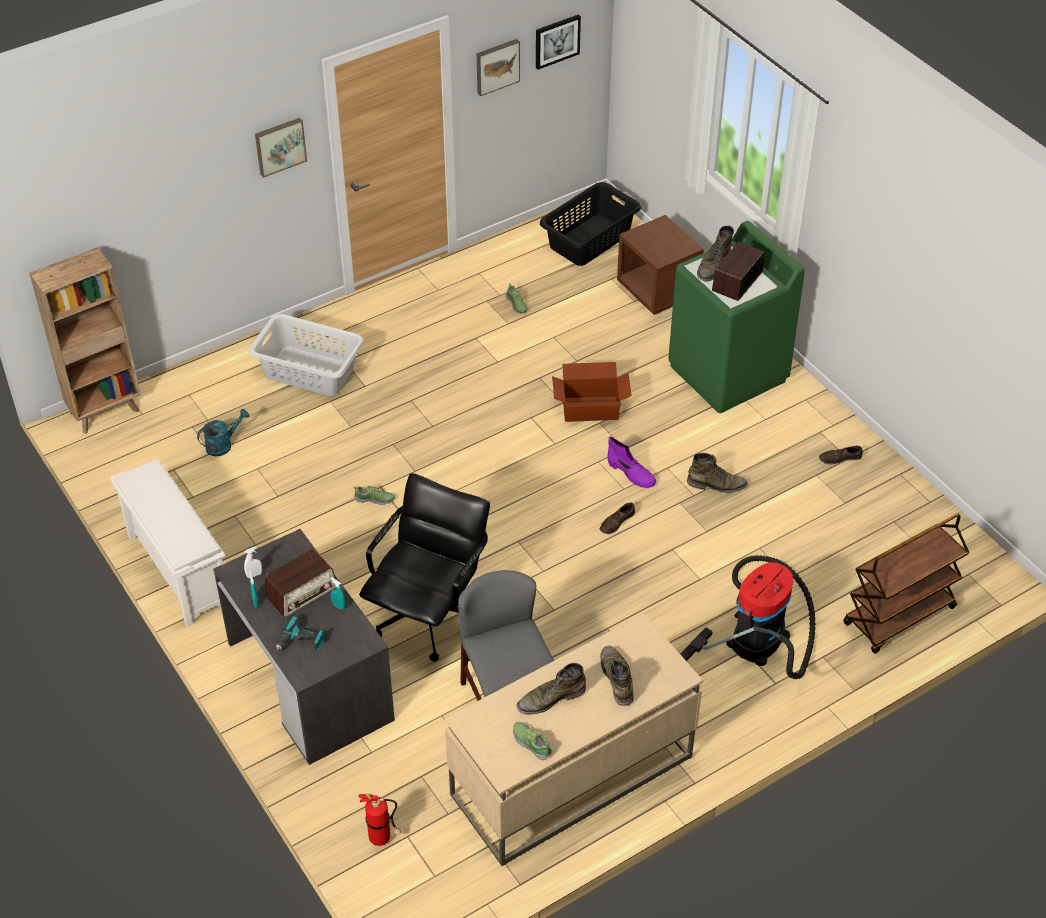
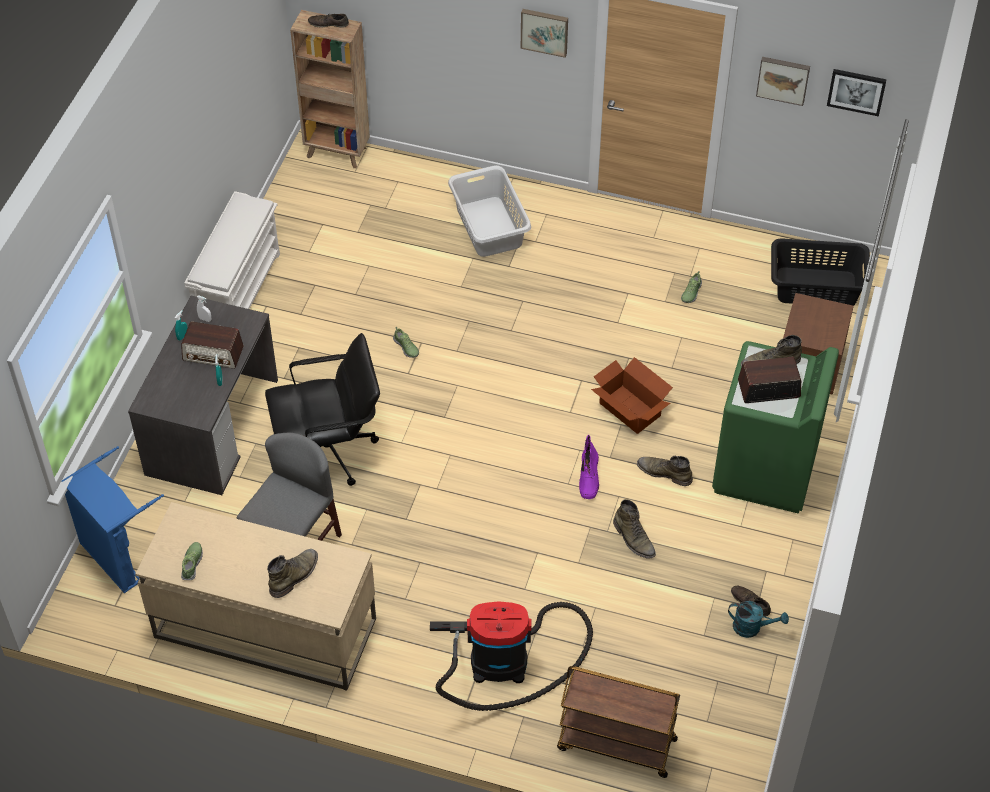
camera: 50 degrees right, 5 degrees up
turquoise watering can [197,409,249,456] -> turquoise watering can moved to [728,601,789,638]
power drill [276,615,326,651] -> none
fire extinguisher [358,794,401,846] -> blue laundry basket [61,446,164,593]
green boot [517,663,586,714] -> green boot moved to [637,456,693,486]
brown shoe [600,502,635,534] -> brown shoe moved to [308,14,349,28]

